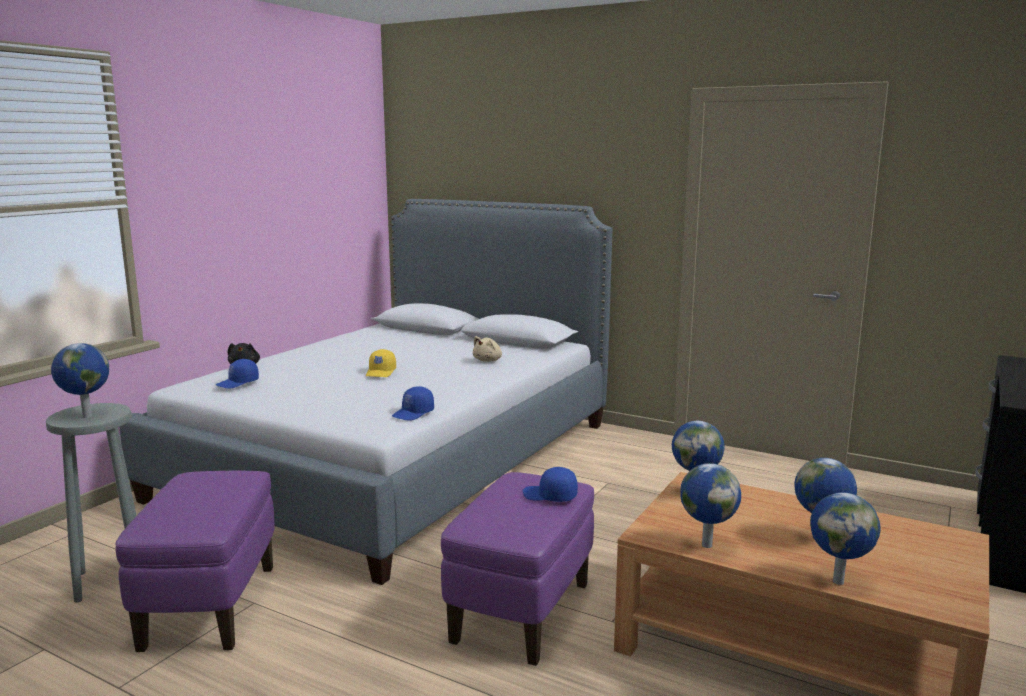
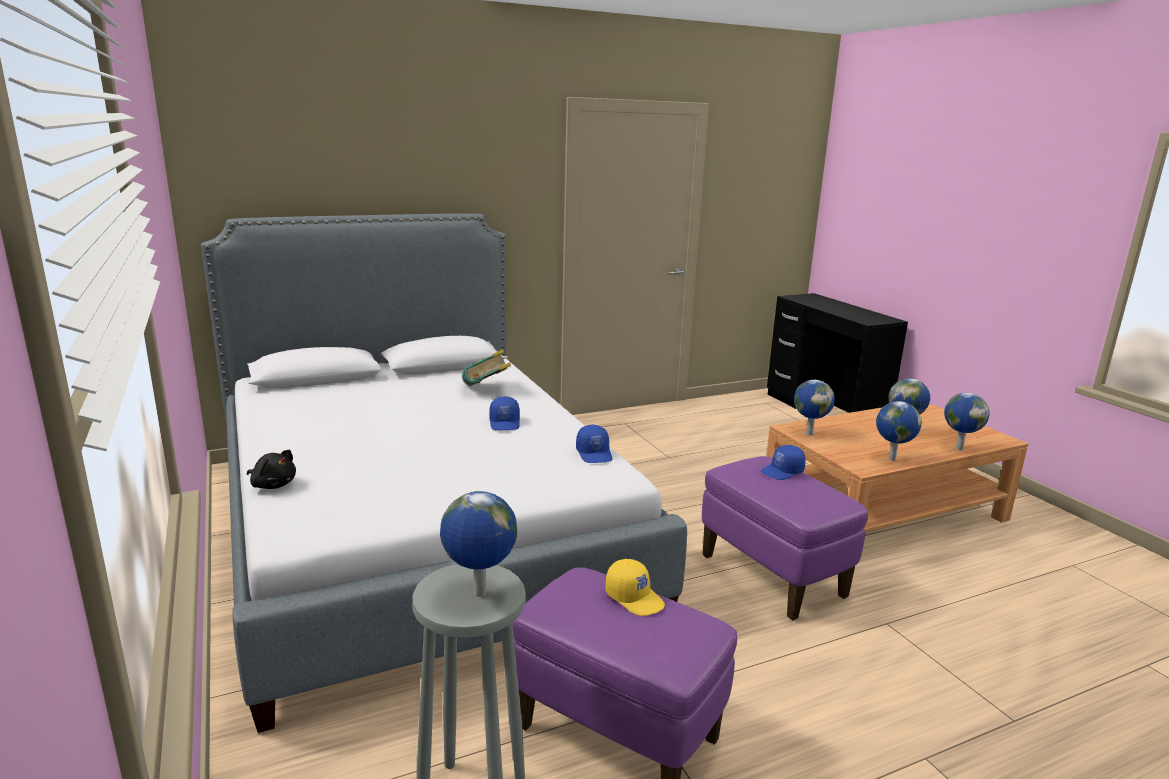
camera: 55 degrees left, 5 degrees up
blue cap [216,359,259,389] -> blue cap moved to [489,396,520,430]
yellow cap [366,349,396,377] -> yellow cap moved to [606,559,665,616]
beige plush toy [473,336,502,362] -> book [462,349,511,386]

